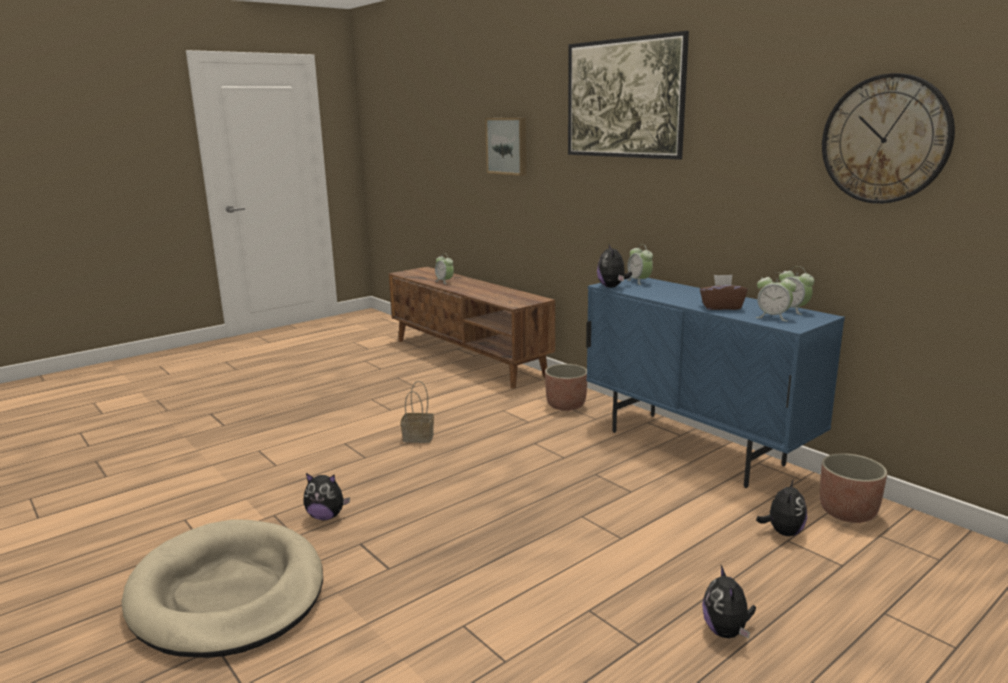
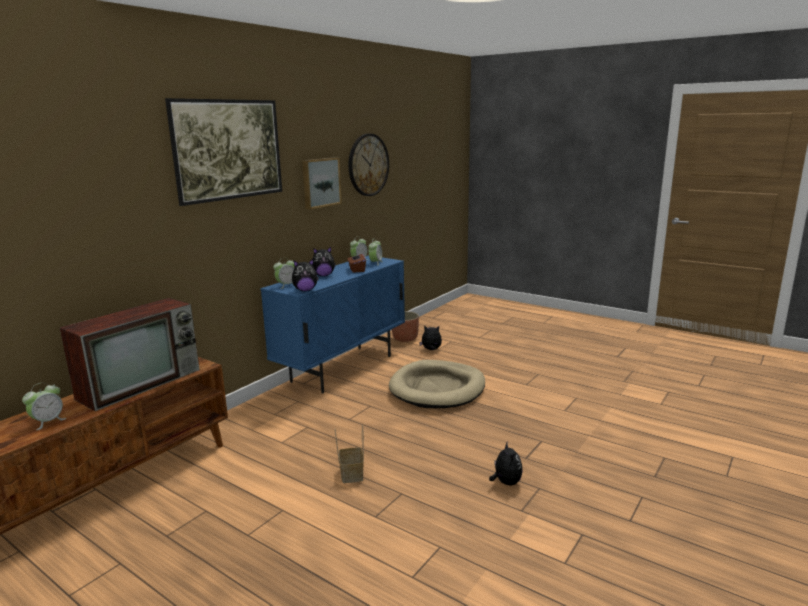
camera: 105 degrees left, 0 degrees up
beige dog bed [122,519,323,658] -> beige dog bed moved to [389,360,485,408]
picture [485,118,526,176] -> picture moved to [302,157,342,209]
planter [545,364,587,411] -> none
plush toy [702,565,756,638] -> plush toy moved to [313,247,336,276]
none -> television [60,298,200,411]

